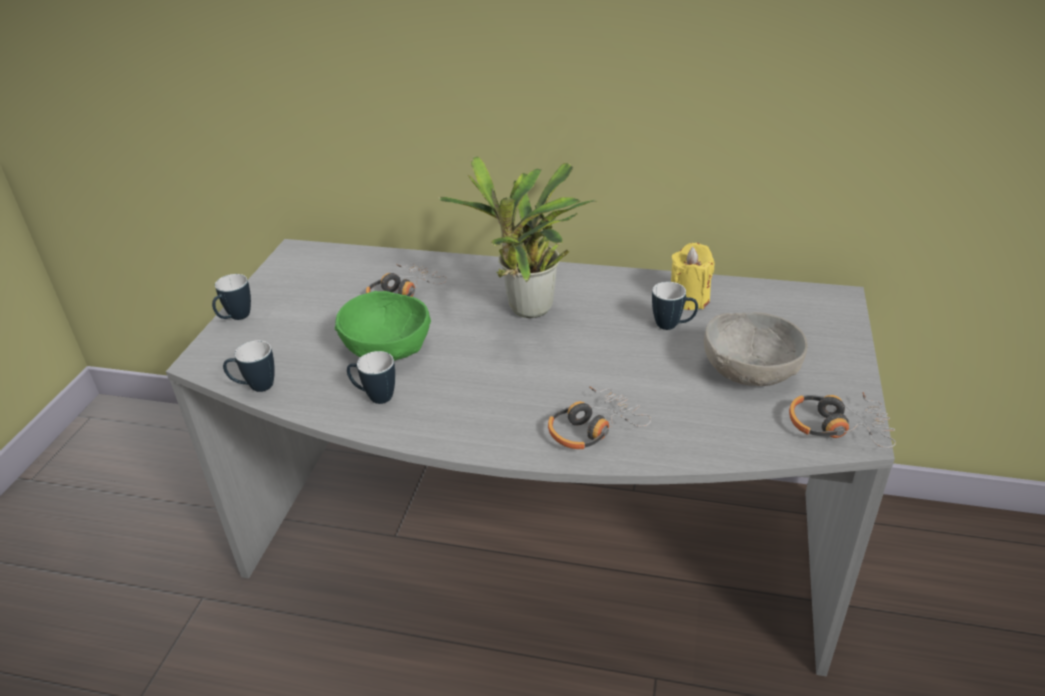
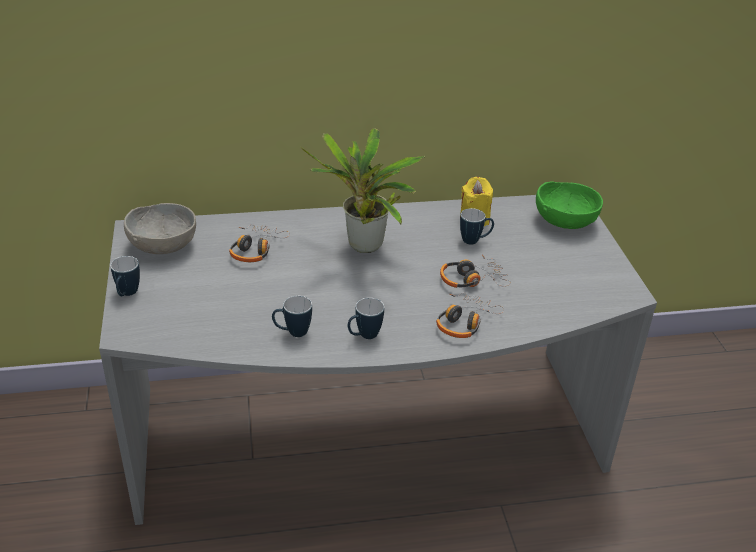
camera: 25 degrees left, 0 degrees up
mug [223,340,275,392] -> mug moved to [348,298,384,339]
green bowl [335,291,431,361] -> green bowl moved to [536,182,603,229]
grey bowl [704,312,807,386] -> grey bowl moved to [124,203,196,254]
headphones [789,392,896,448] -> headphones moved to [440,254,510,288]

